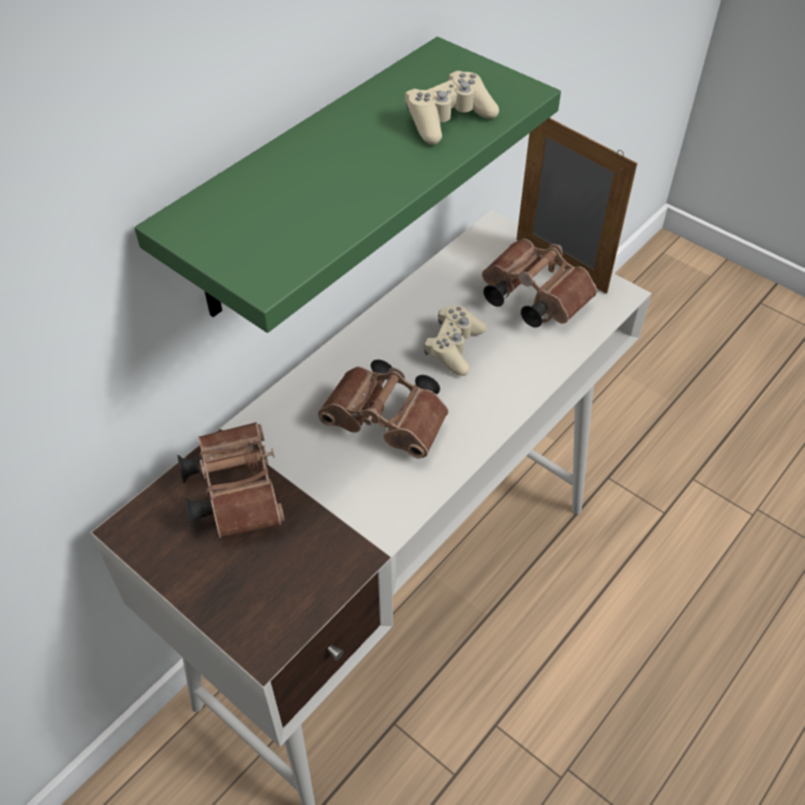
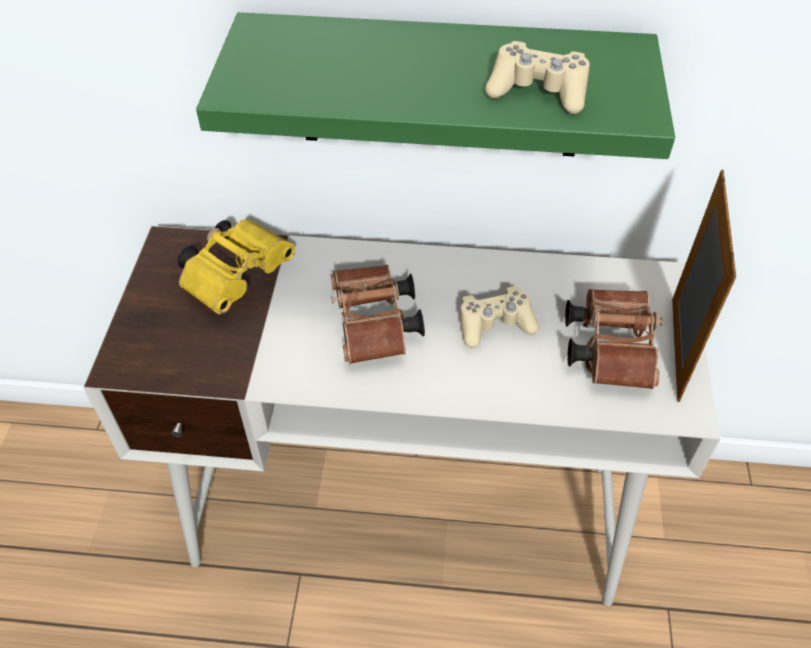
camera: 55 degrees right, 0 degrees up
brown binoculars [177,422,285,538] -> yellow binoculars [177,219,295,314]

